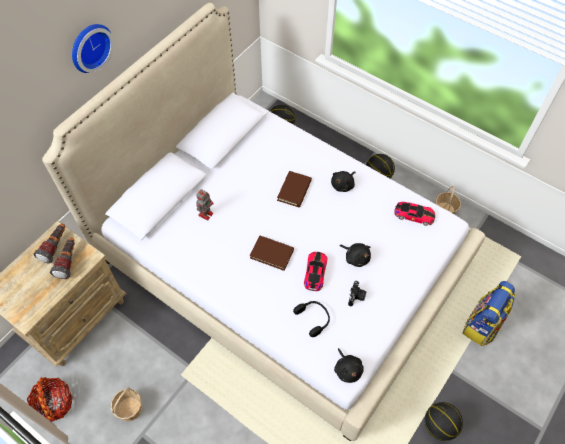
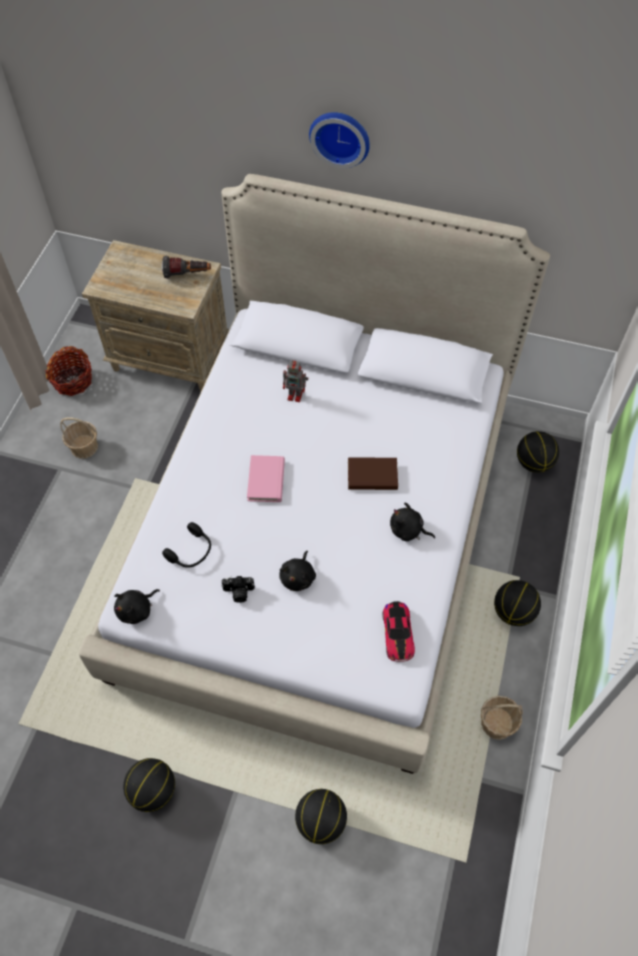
camera: 70 degrees right, 0 degrees up
flashlight [50,237,75,279] -> none
brown book [250,236,294,271] -> pink book [247,455,285,502]
toy car [304,252,328,291] -> none
backpack [463,281,515,346] -> basketball [295,789,347,844]

